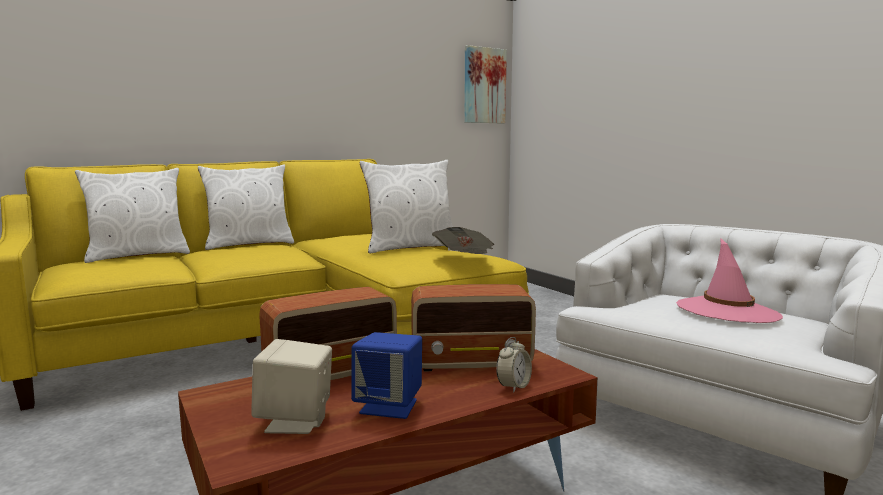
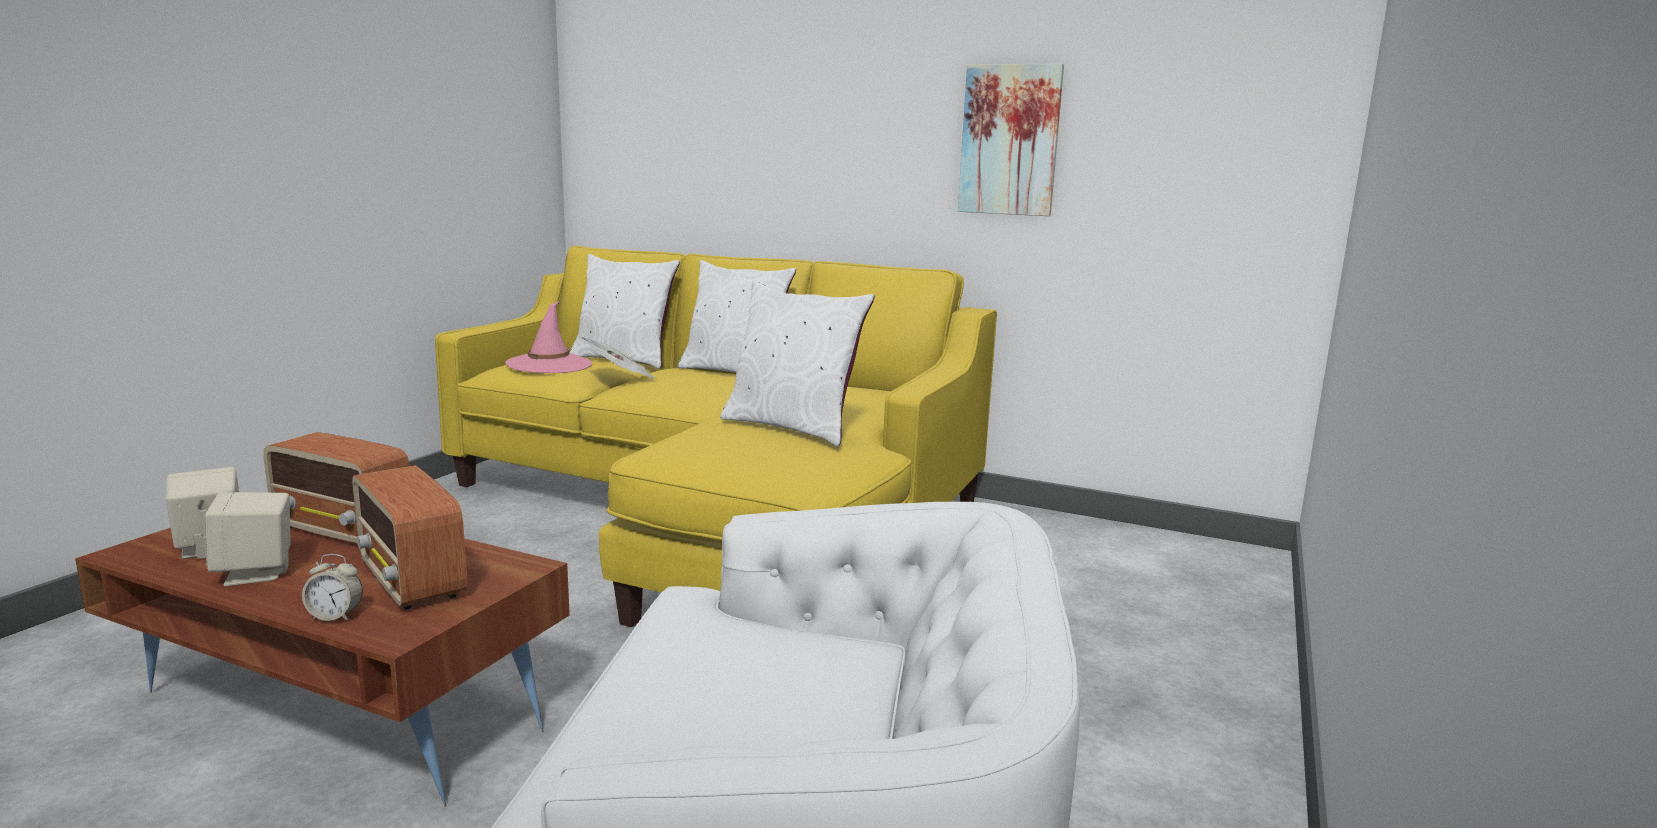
camera: 55 degrees right, 5 degrees up
blue speaker [351,332,422,419] -> beige speaker [204,492,291,586]
newspaper [432,227,494,254] -> newspaper moved to [580,337,656,379]
picture [464,45,507,124] -> picture moved to [958,63,1064,216]
pink hat [676,238,783,323] -> pink hat moved to [505,301,592,373]

